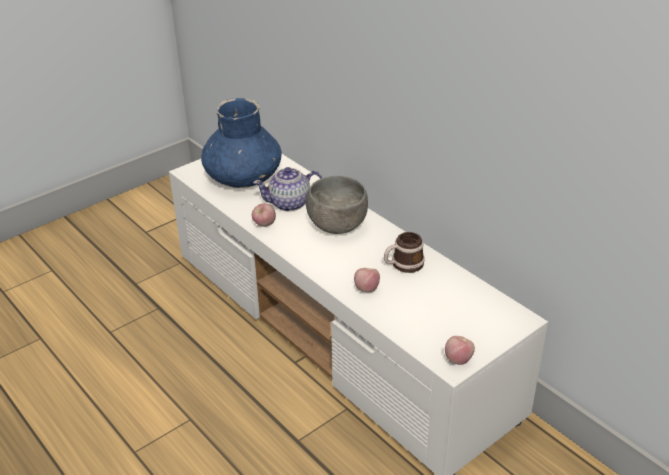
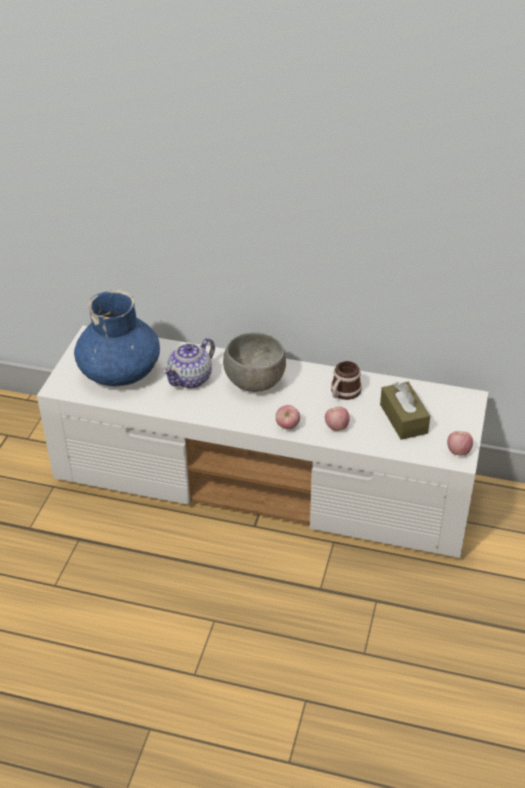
camera: 35 degrees left, 5 degrees up
apple [252,204,276,227] -> apple moved to [276,405,300,430]
none -> brown tissue box [380,382,430,440]

